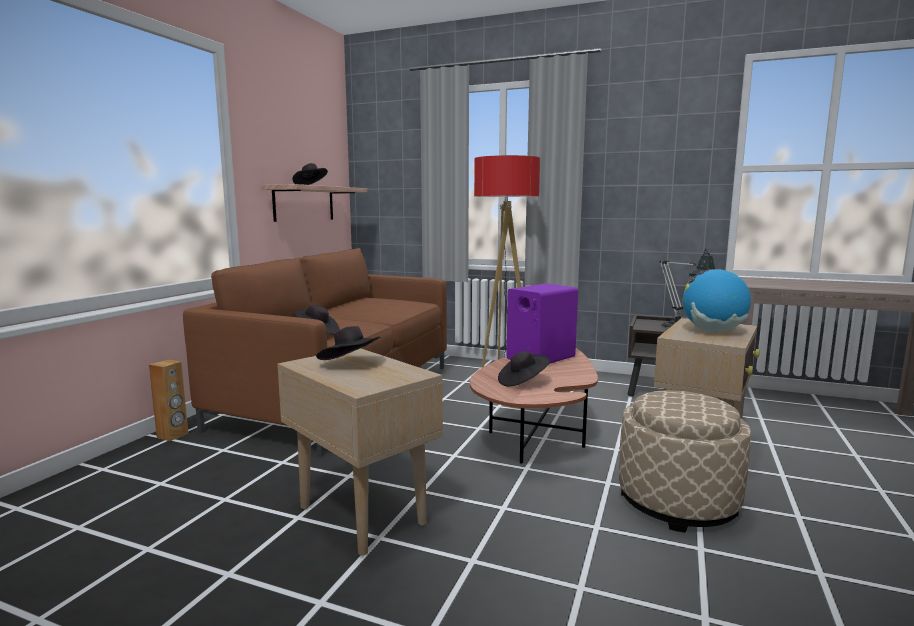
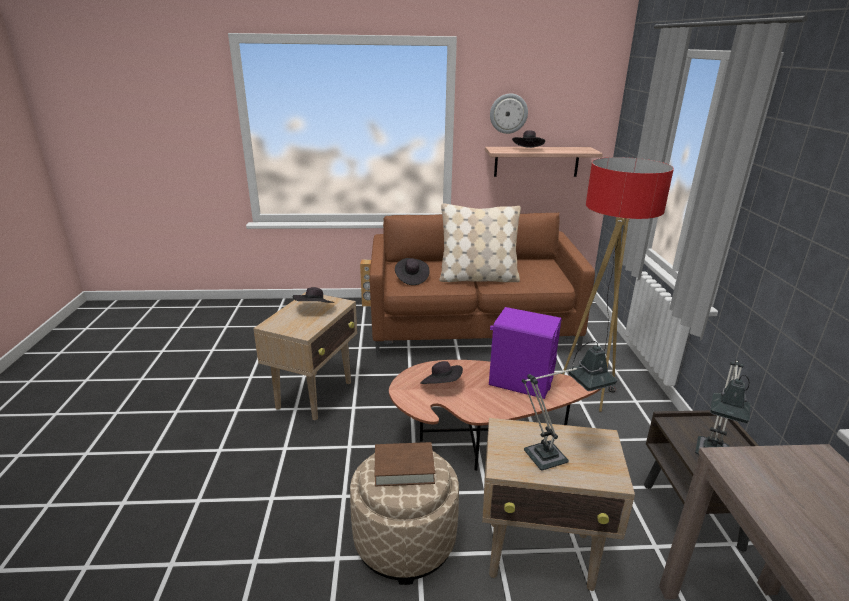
camera: 65 degrees right, 15 degrees up
globe [682,269,751,332] -> table lamp [522,341,618,470]
none -> brown book [374,442,435,487]
none -> beige pillow [439,203,521,282]
none -> wall clock [490,94,528,134]

